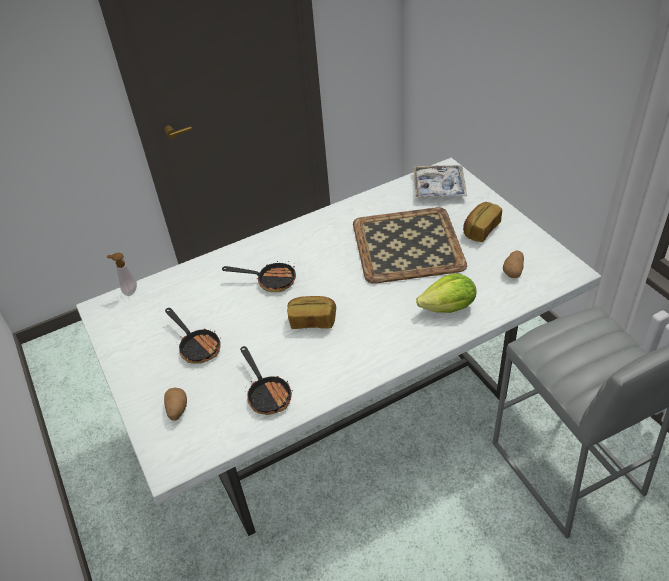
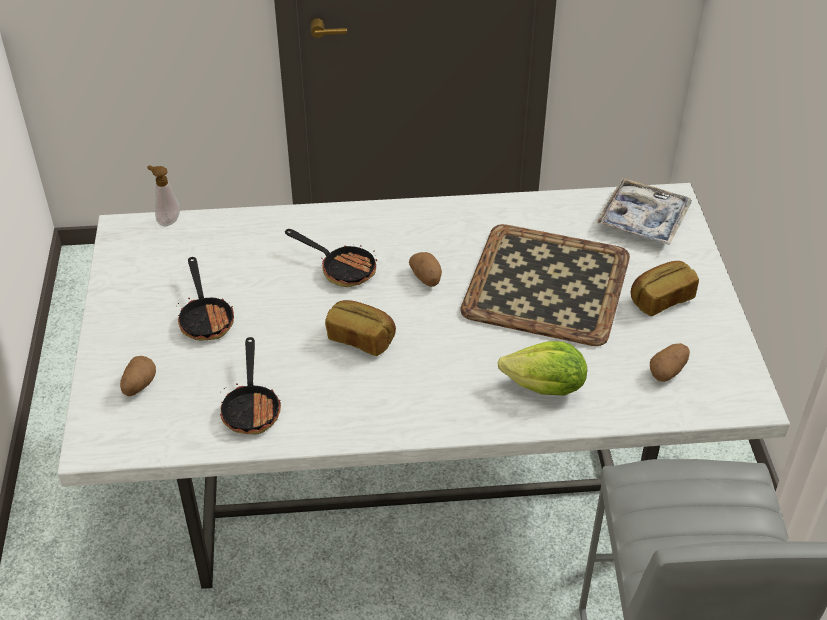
camera: 20 degrees right, 0 degrees up
none -> potato [409,252,442,287]

